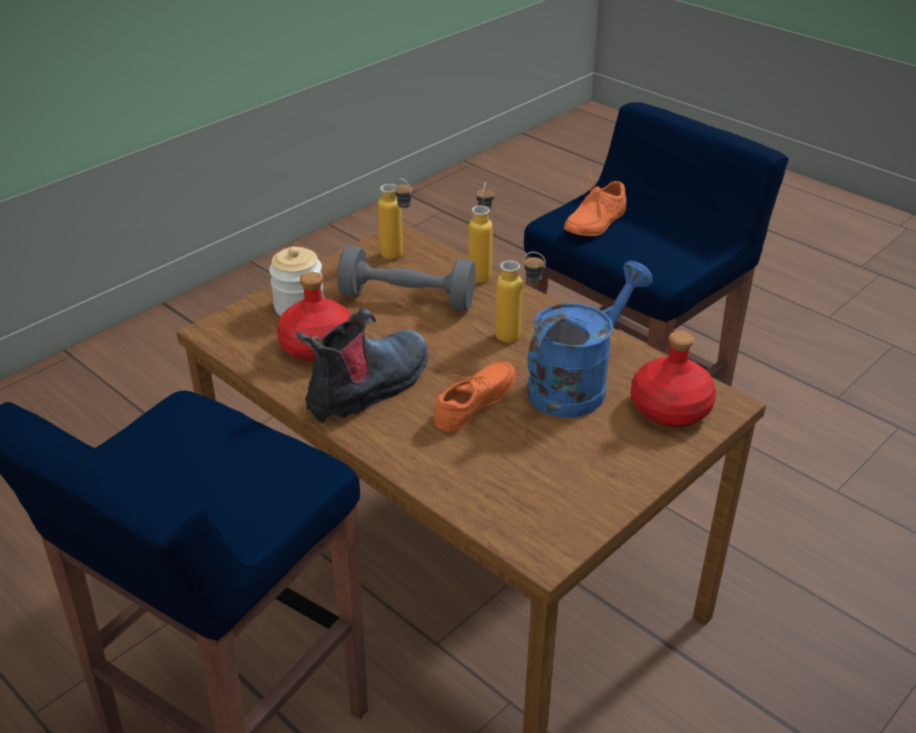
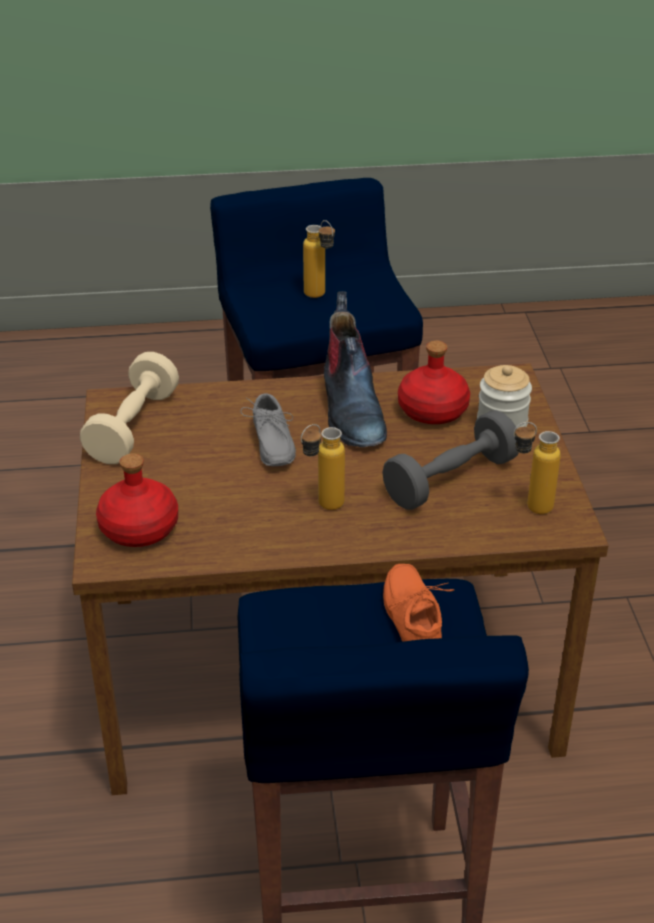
camera: 130 degrees right, 0 degrees up
orange shoe [434,362,516,432] -> grey shoe [241,393,296,466]
bottle [468,182,494,283] -> bottle moved to [303,220,335,298]
blue watering can [527,261,653,418] -> none
none -> beige dumbbell [80,352,179,464]

